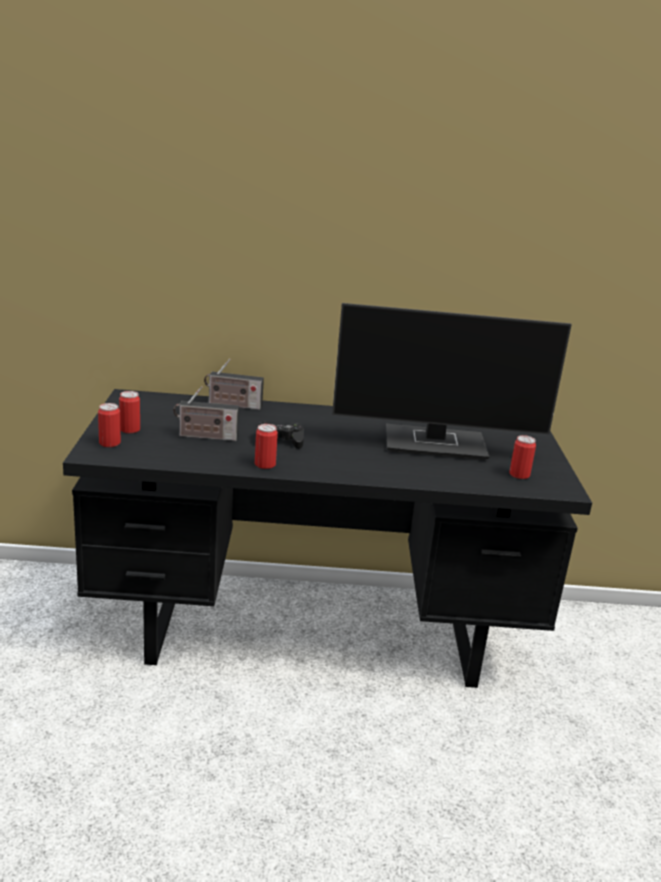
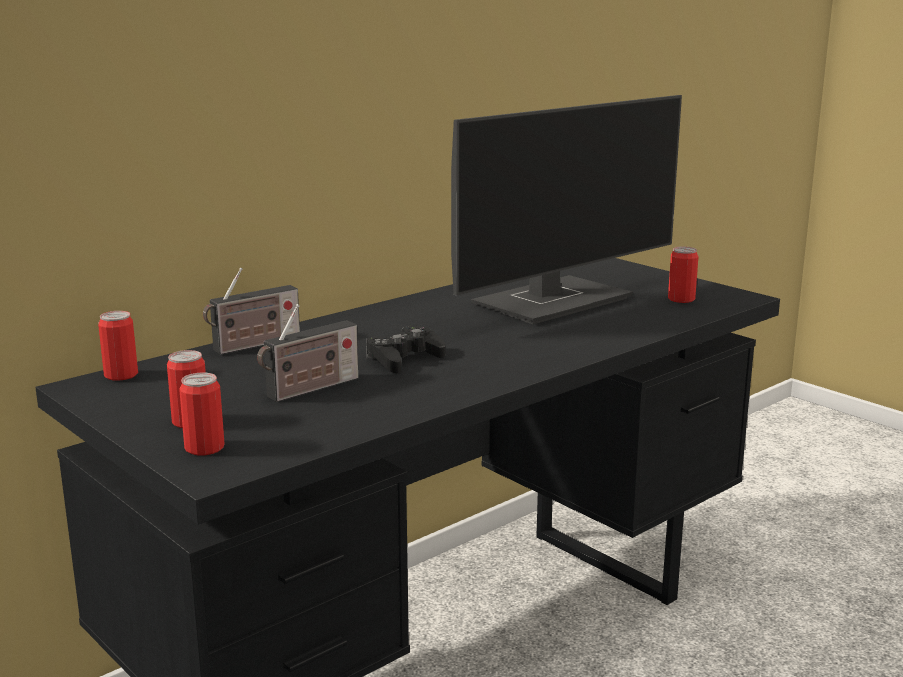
camera: 40 degrees left, 5 degrees down
can [255,424,278,469] -> can moved to [98,311,138,381]

